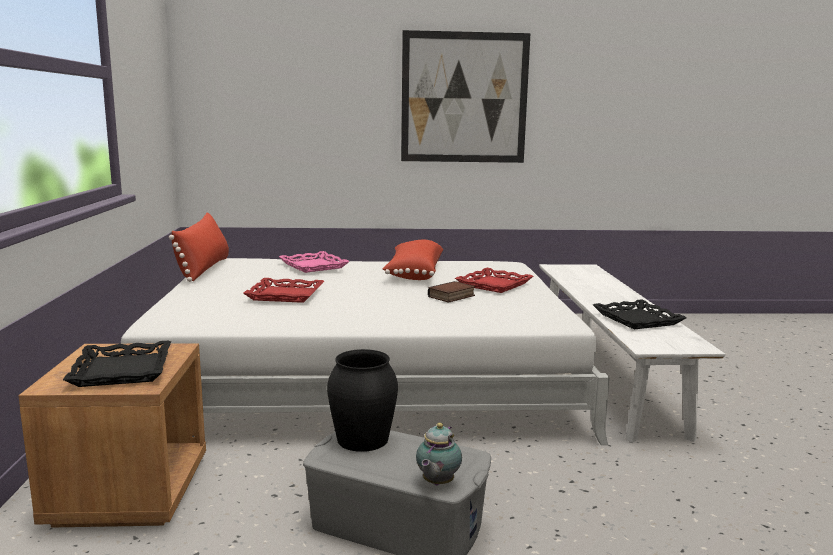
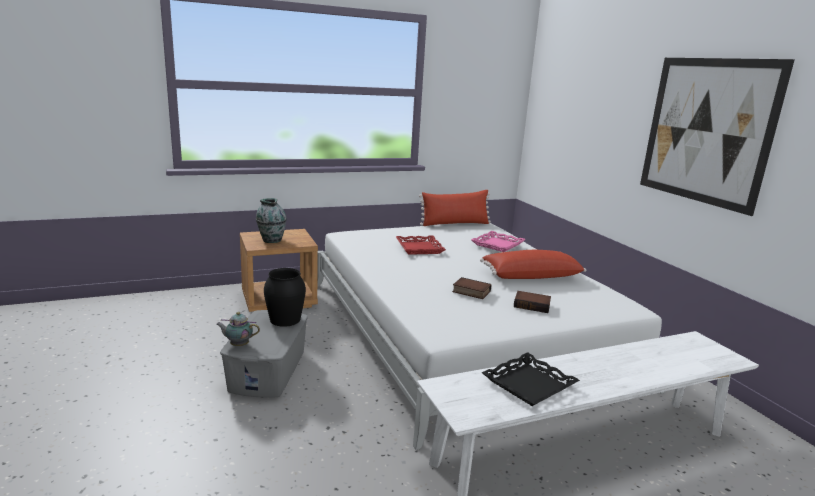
camera: 70 degrees right, 5 degrees up
black tray [63,340,171,387] -> vase [256,198,287,243]
red tray [455,268,533,293] -> book [514,291,551,313]

